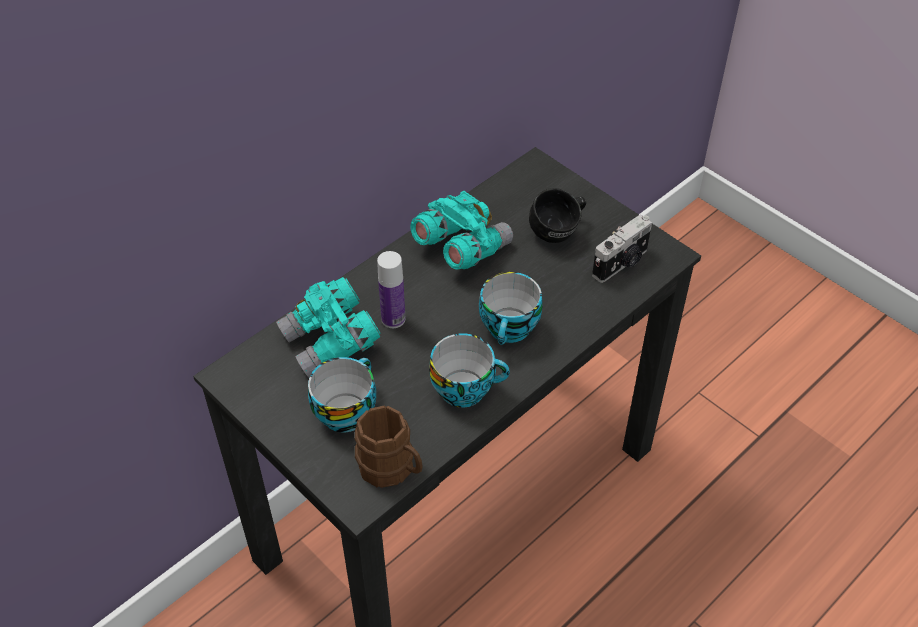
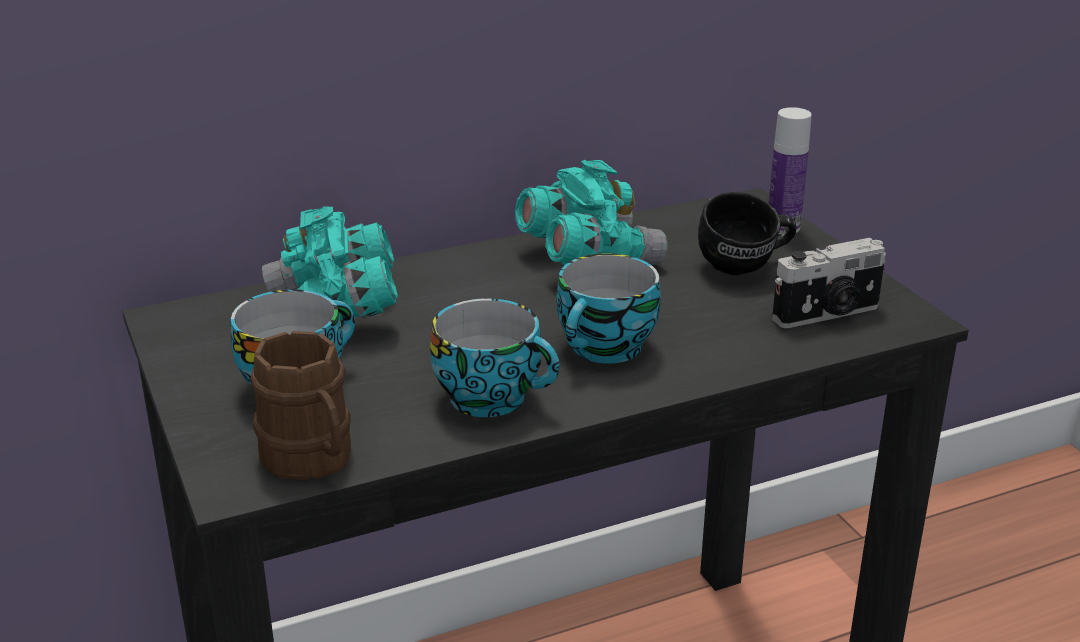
camera: 20 degrees right, 20 degrees down
bottle [377,251,405,328] -> bottle moved to [769,107,812,234]

